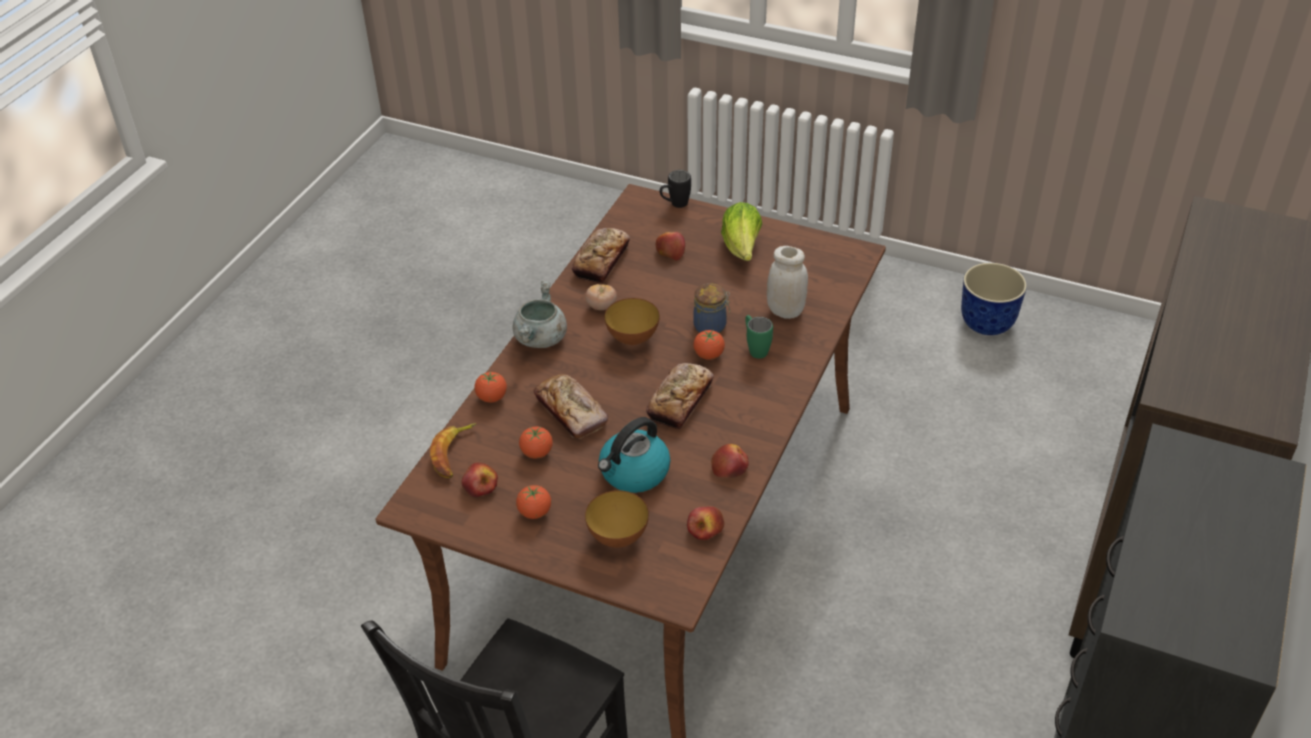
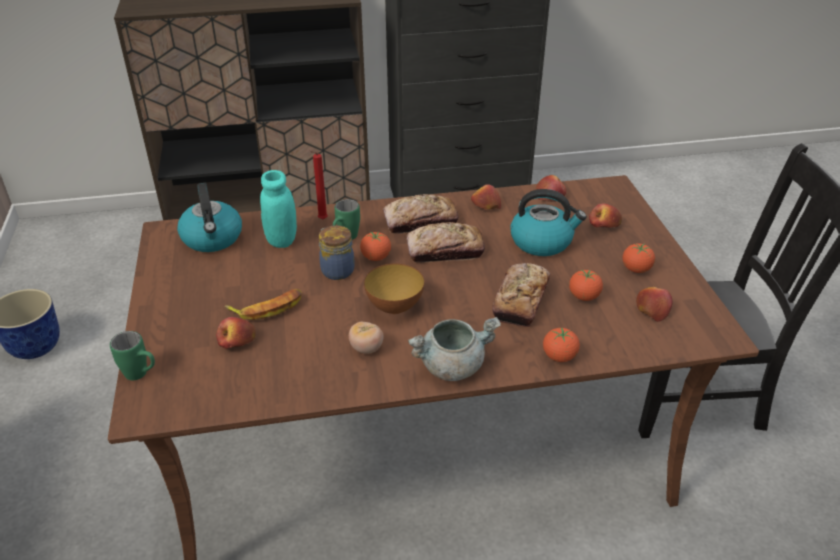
camera: 125 degrees left, 5 degrees down
banana [430,423,476,478] -> banana moved to [225,289,302,320]
bread [572,228,630,284] -> bread moved to [383,194,458,234]
bowl [585,490,649,548] -> apple [589,203,622,228]
black mug [660,170,691,208] -> green mug [110,331,155,380]
lettuce [721,202,762,261] -> none
white jar [767,246,808,319] -> turquoise jar [260,170,297,248]
none -> kettle [177,183,242,252]
none -> red candle [309,151,328,219]

